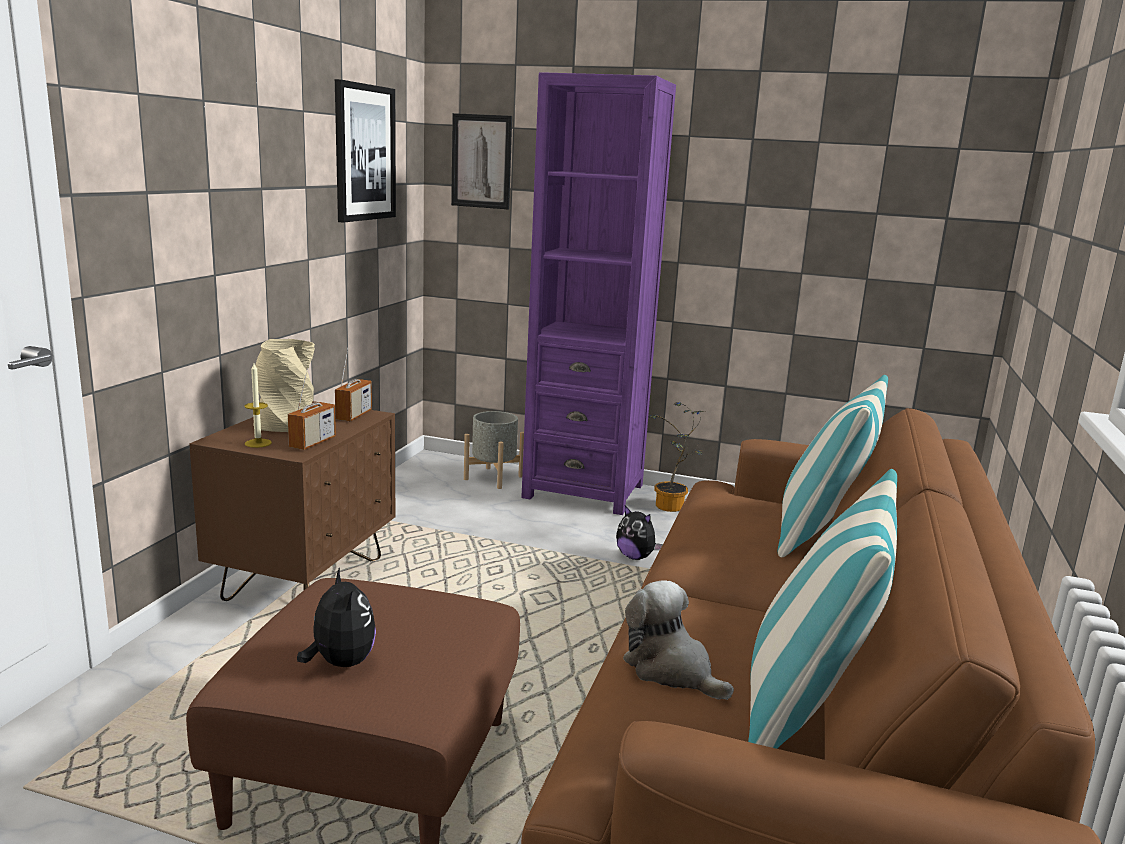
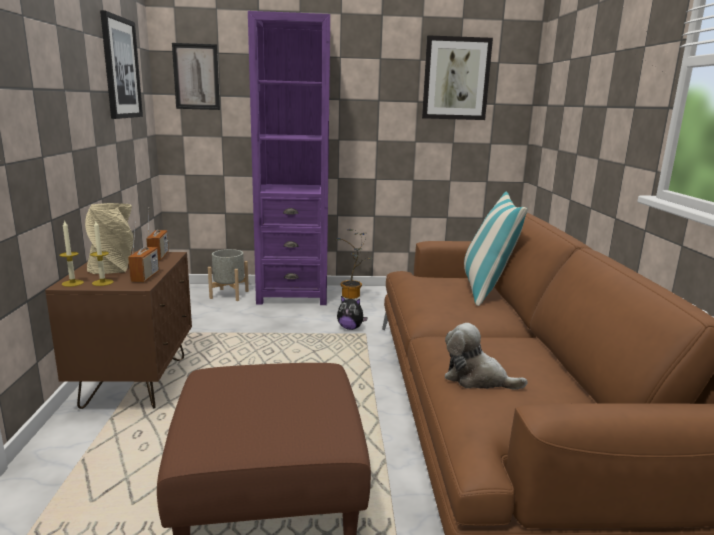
camera: 20 degrees left, 0 degrees up
plush toy [297,567,376,667] -> none
pillow [748,469,897,749] -> none
none -> candle [59,220,84,287]
none -> picture [422,35,493,120]

